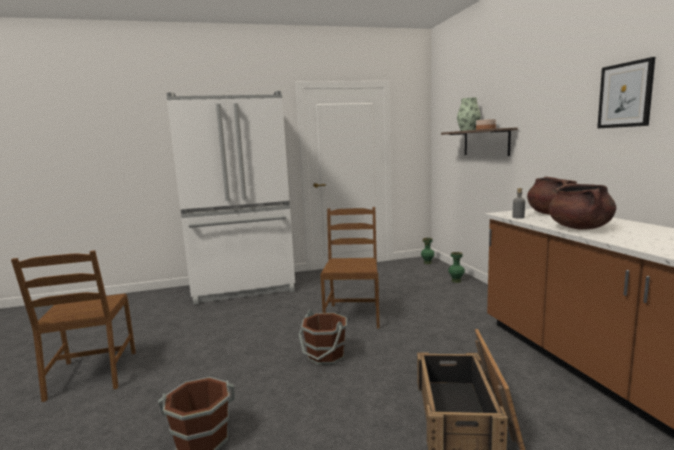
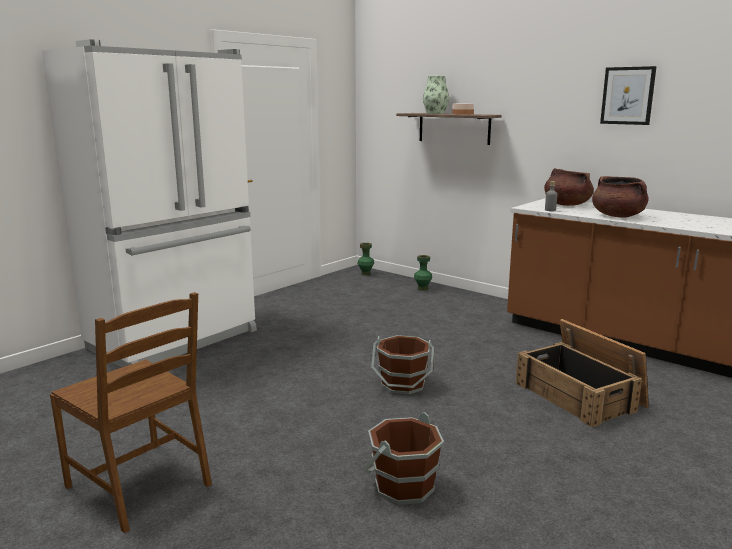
camera: 35 degrees left, 5 degrees up
brown chair [320,207,380,329] -> none

